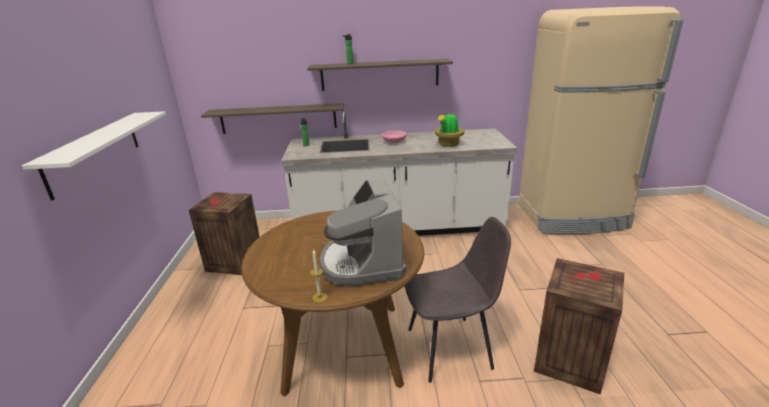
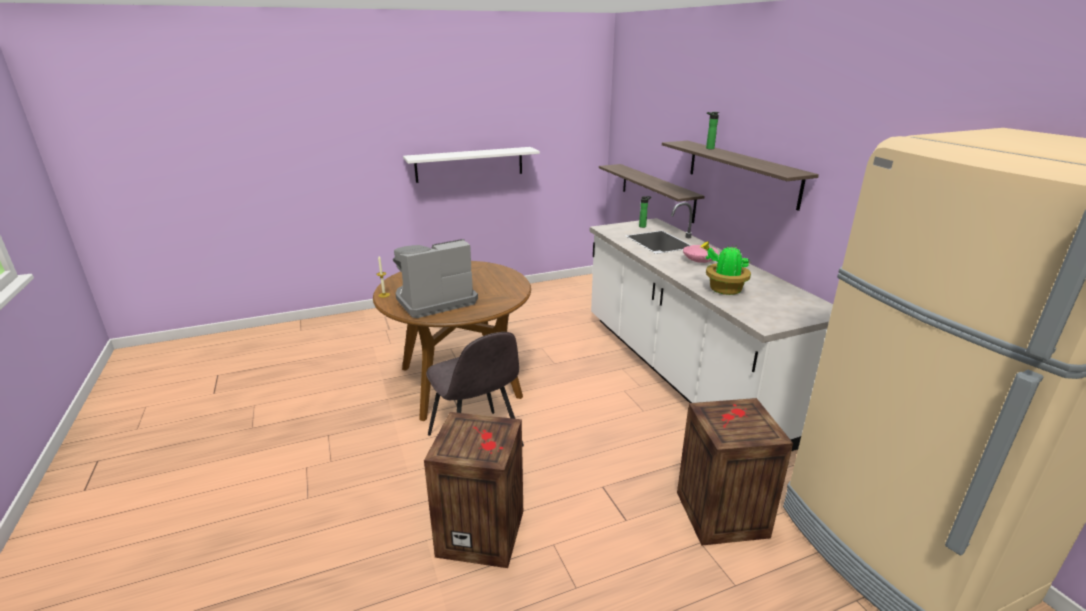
camera: 70 degrees right, 0 degrees up
crate [189,192,260,275] -> crate moved to [677,398,793,546]

